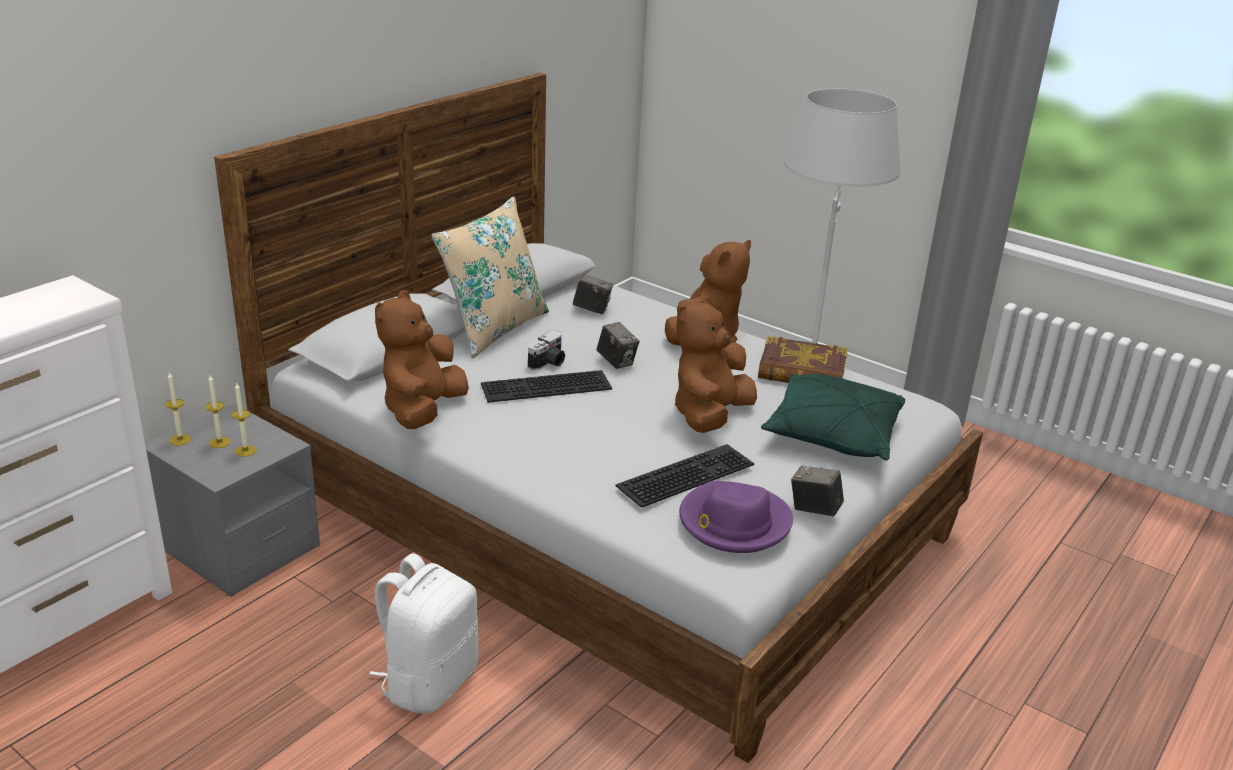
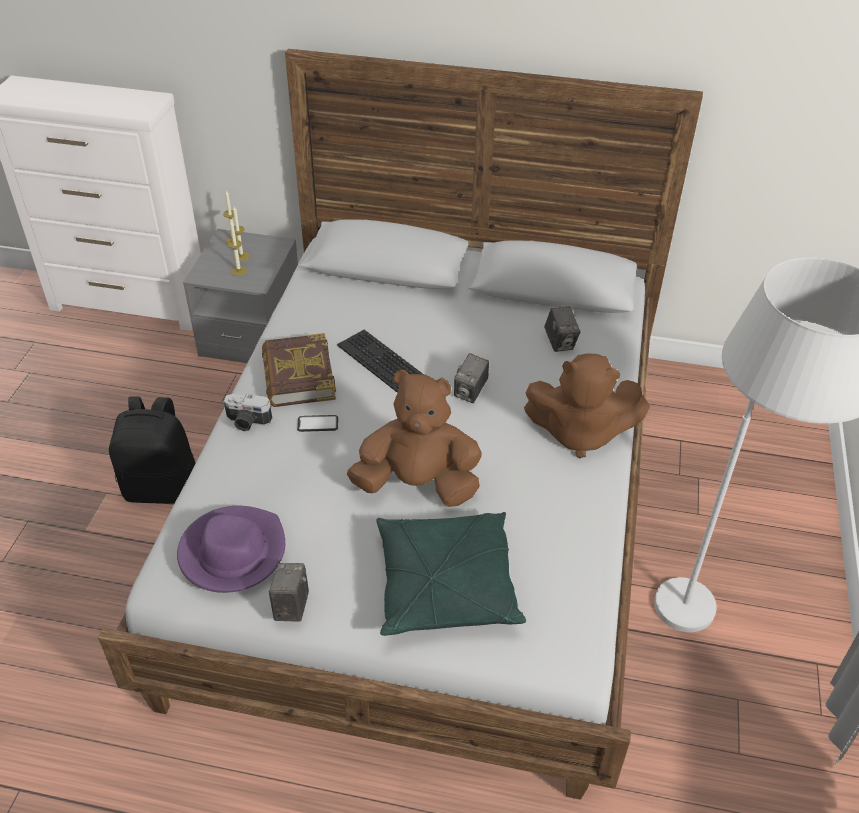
camera: 65 degrees right, 15 degrees up
white backpack [369,553,479,713] -> black backpack [109,396,196,504]
brown plush toy [375,290,469,429] -> none
beige pillow [432,197,549,358] -> none
camera [528,330,565,370] -> camera moved to [224,394,272,431]
keyboard [616,444,754,508] -> none
book [758,336,848,383] -> book moved to [262,333,336,407]
none -> phone [297,415,338,432]

